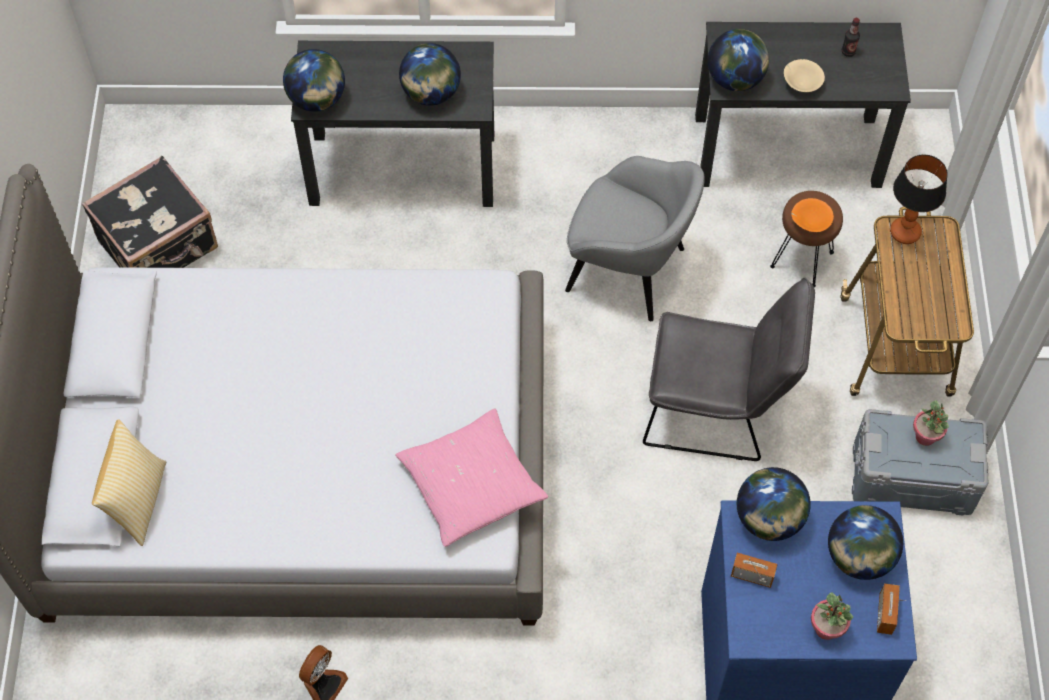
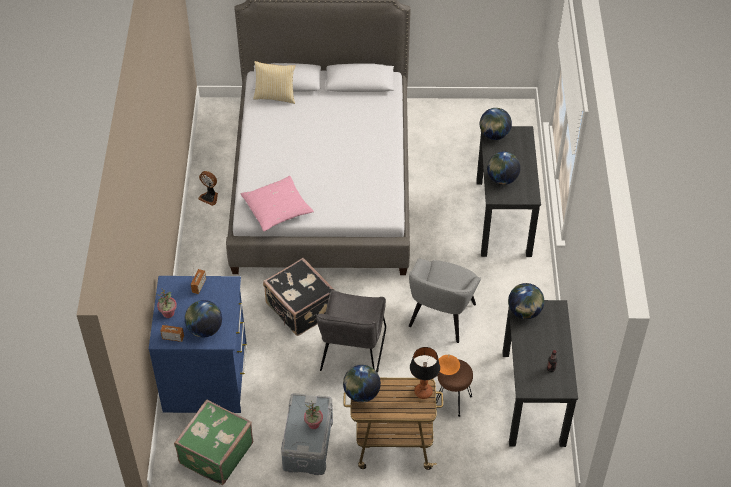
camera: 90 degrees right, 10 degrees down
black suitcase [82,156,218,268] -> black suitcase moved to [263,258,334,336]
globe [737,467,811,541] -> globe moved to [343,365,381,403]
beige bowl [784,59,825,92] -> none
none -> green suitcase [174,399,253,485]

